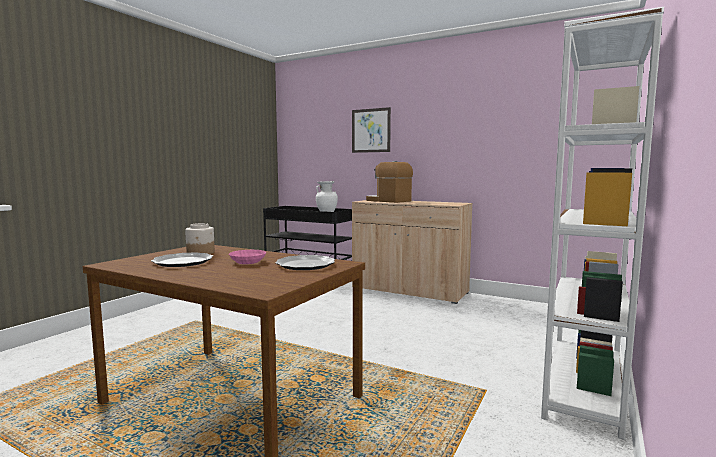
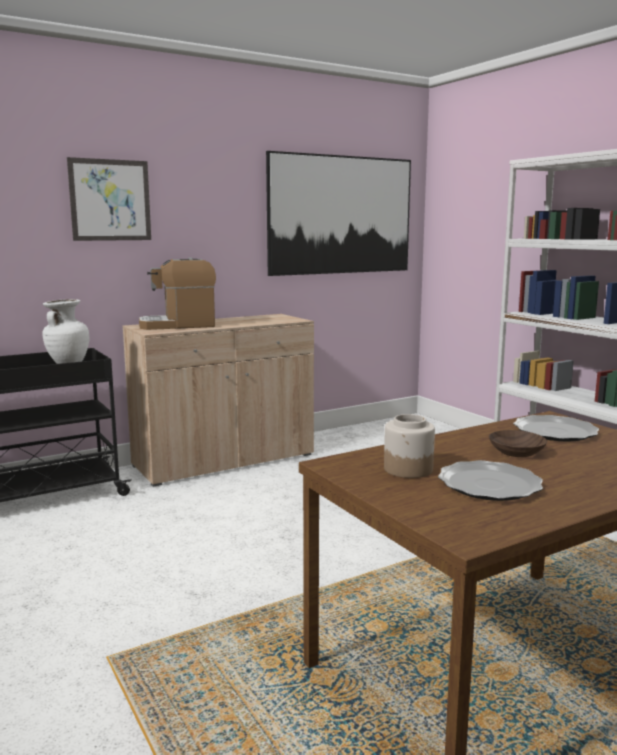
camera: 60 degrees left, 5 degrees up
pink bowl [229,250,266,264] -> brown bowl [489,430,547,457]
none -> picture [266,151,411,276]

